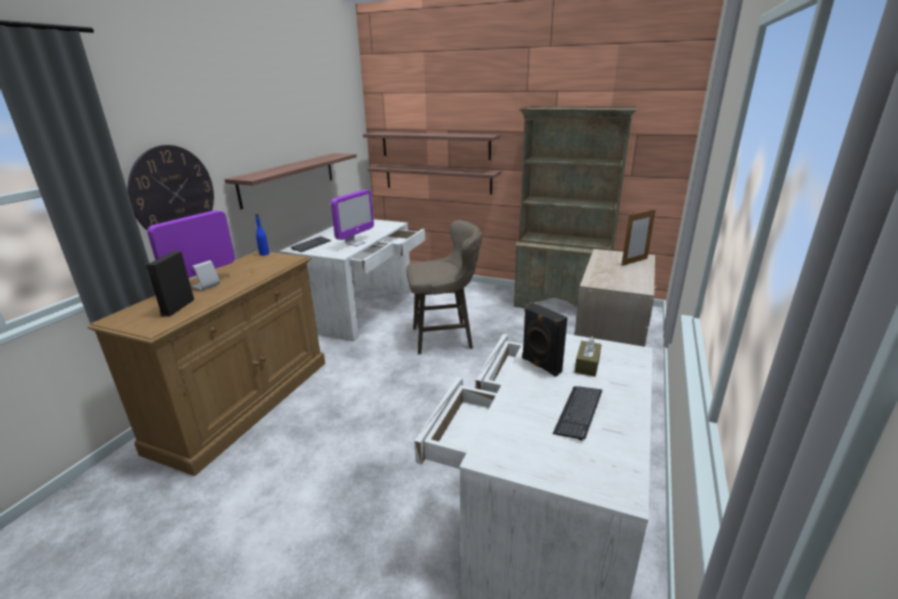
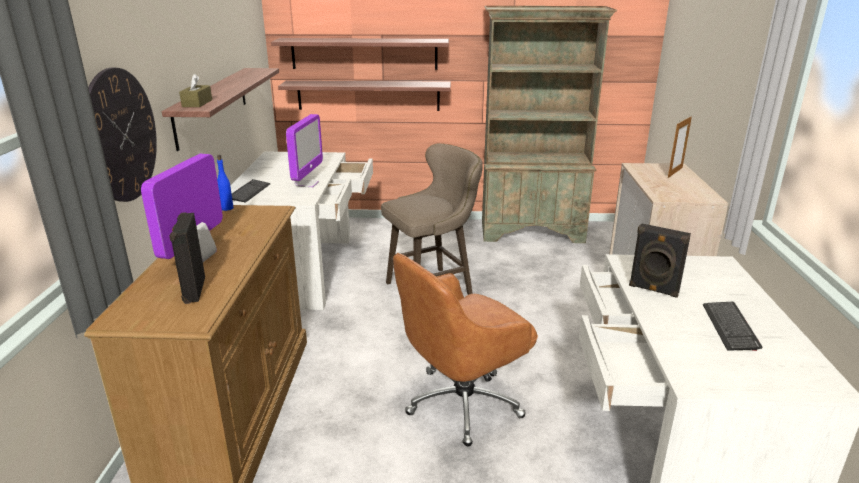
camera: 20 degrees left, 0 degrees up
brown tissue box [575,337,601,377] -> brown tissue box moved to [179,74,212,107]
none -> brown office chair [393,253,538,446]

